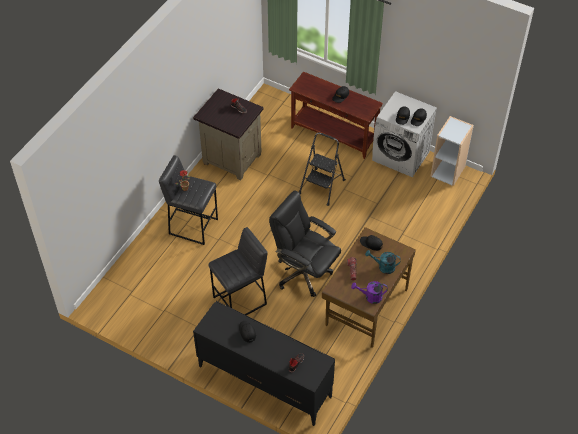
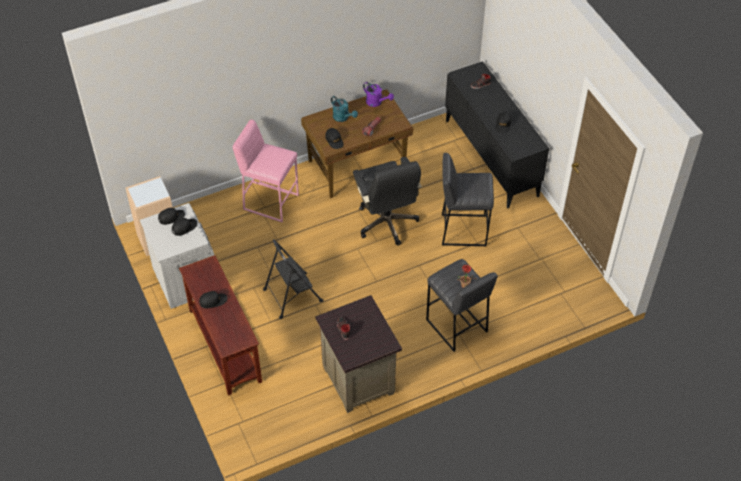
camera: 145 degrees left, 0 degrees up
none -> pink stool [232,119,299,222]

